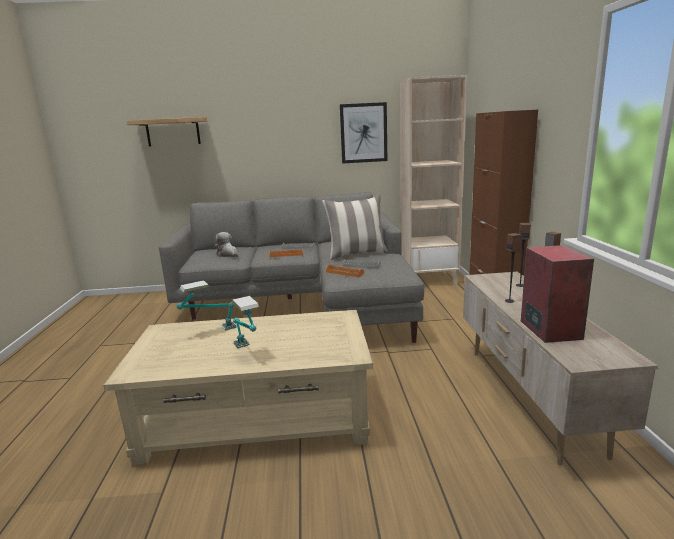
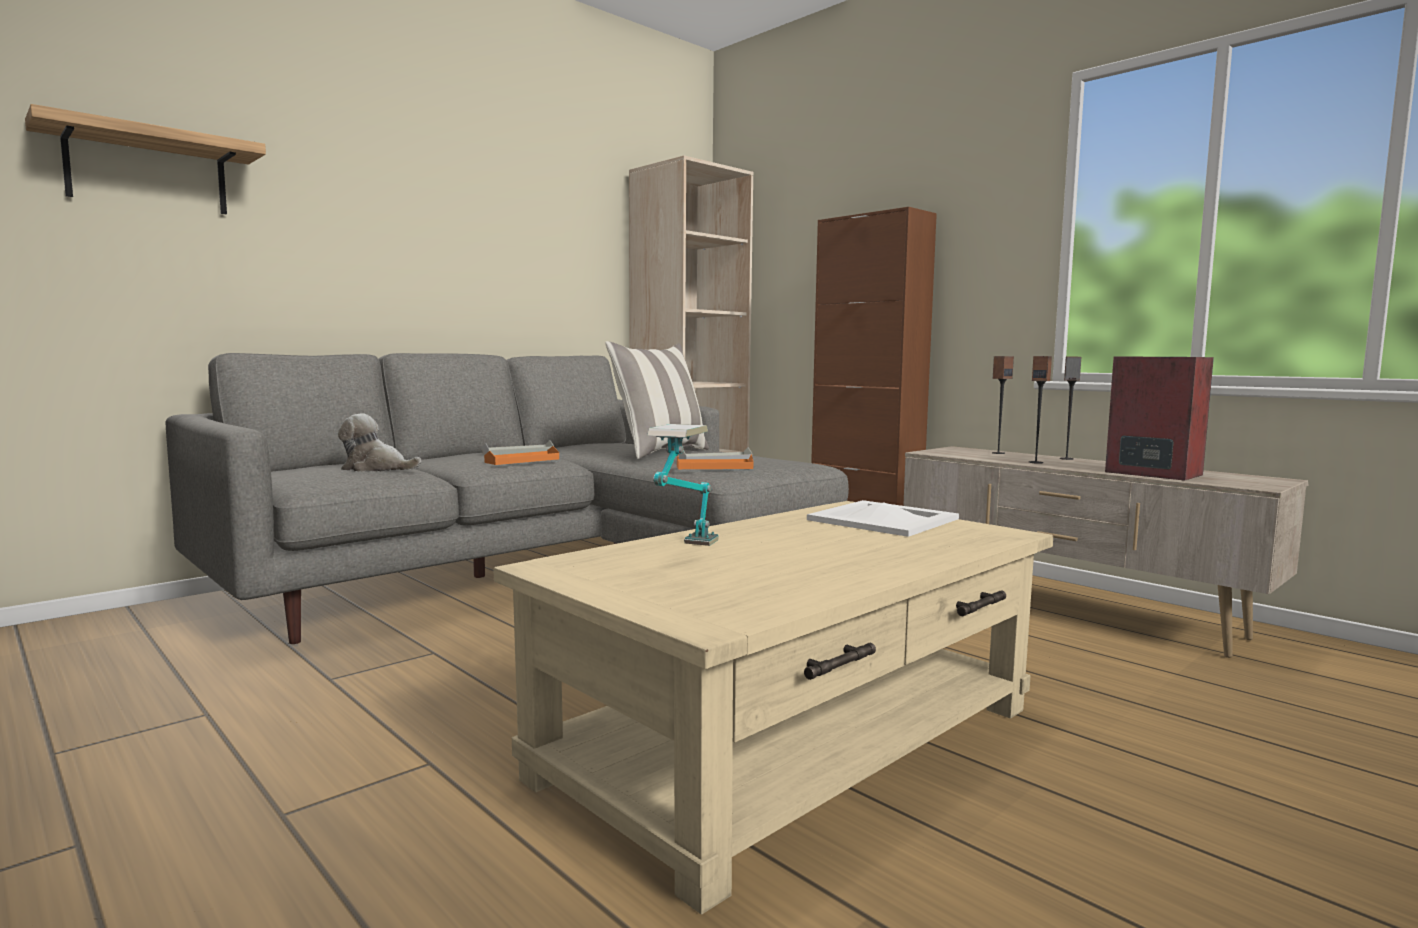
camera: 40 degrees left, 10 degrees down
table lamp [232,296,259,348] -> none
picture [340,102,387,164] -> none
none -> white tray [807,500,959,537]

